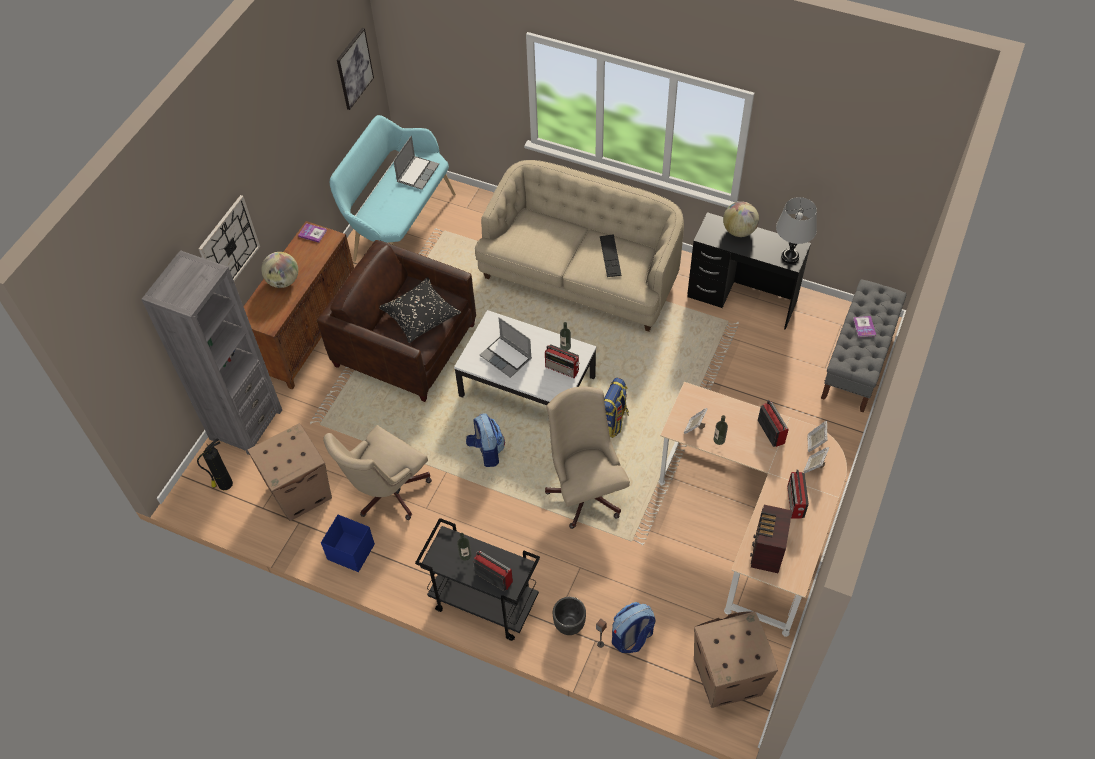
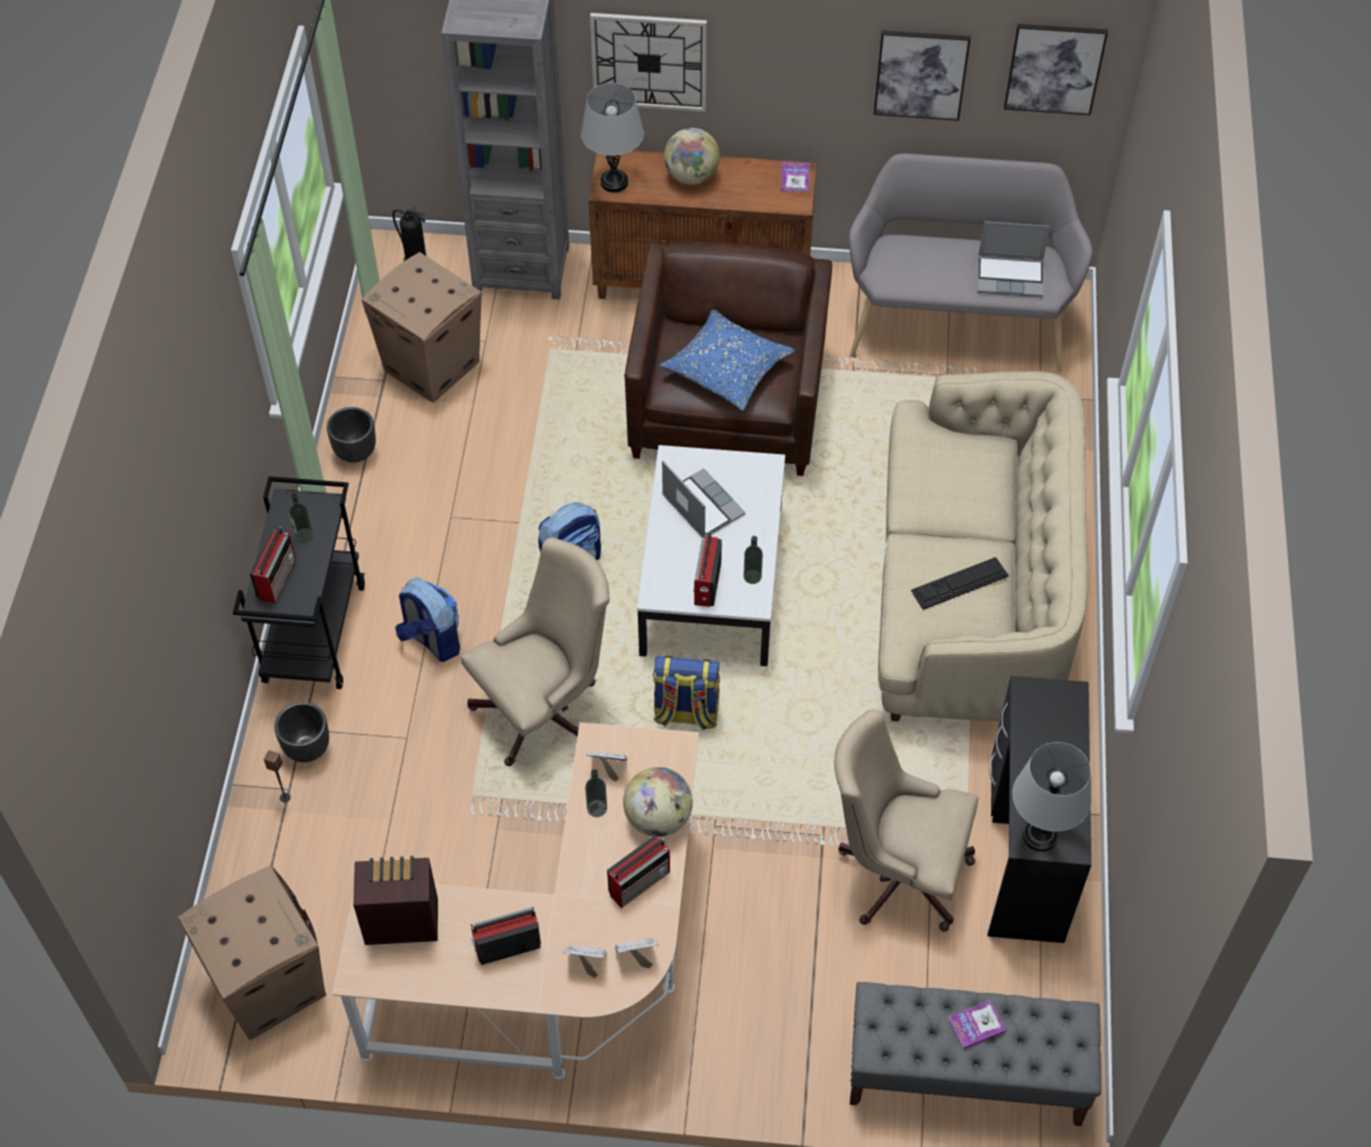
camera: 70 degrees right, 0 degrees up
blue storage box [321,515,375,572] -> black planter [327,407,376,462]
beige office chair [323,425,432,520] -> beige office chair moved to [834,709,978,932]
turquoise bench [330,115,456,261] -> grey bench [849,154,1093,372]
black pillow [379,277,461,343] -> blue pillow [660,310,795,411]
laptop [480,317,531,378] -> laptop turned 120 degrees clockwise [662,461,746,537]
backpack [612,602,656,653] -> backpack moved to [395,578,460,662]
globe [723,201,759,237] -> globe moved to [623,767,693,837]
none -> grey table lamp [581,83,644,192]
none -> picture [874,30,971,121]

